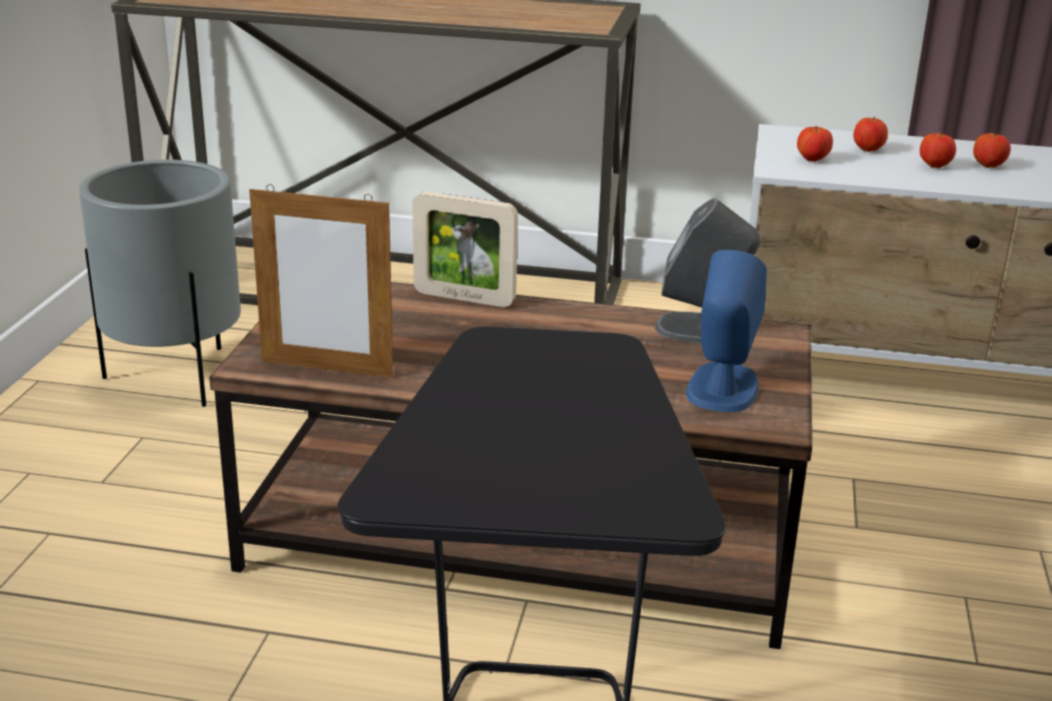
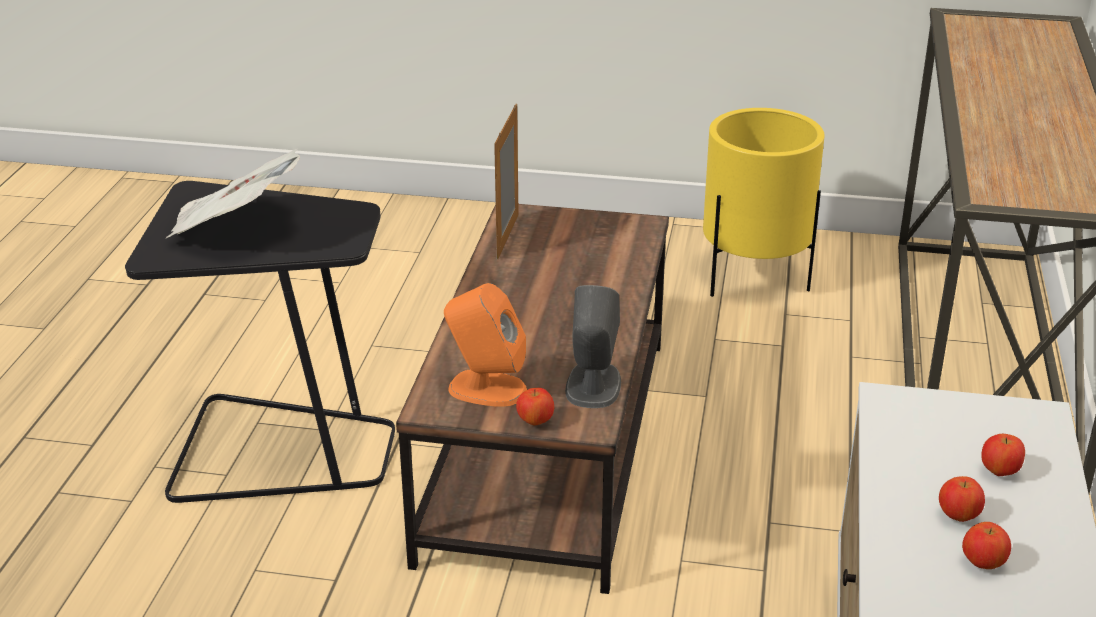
camera: 90 degrees right, 5 degrees up
grey planter [79,160,241,407] -> yellow planter [703,108,825,297]
picture frame [412,191,518,307] -> none
blue speaker [686,250,767,412] -> orange speaker [444,283,527,407]
apple [797,126,833,162] -> apple moved to [516,388,554,425]
none -> newspaper [166,149,300,238]

